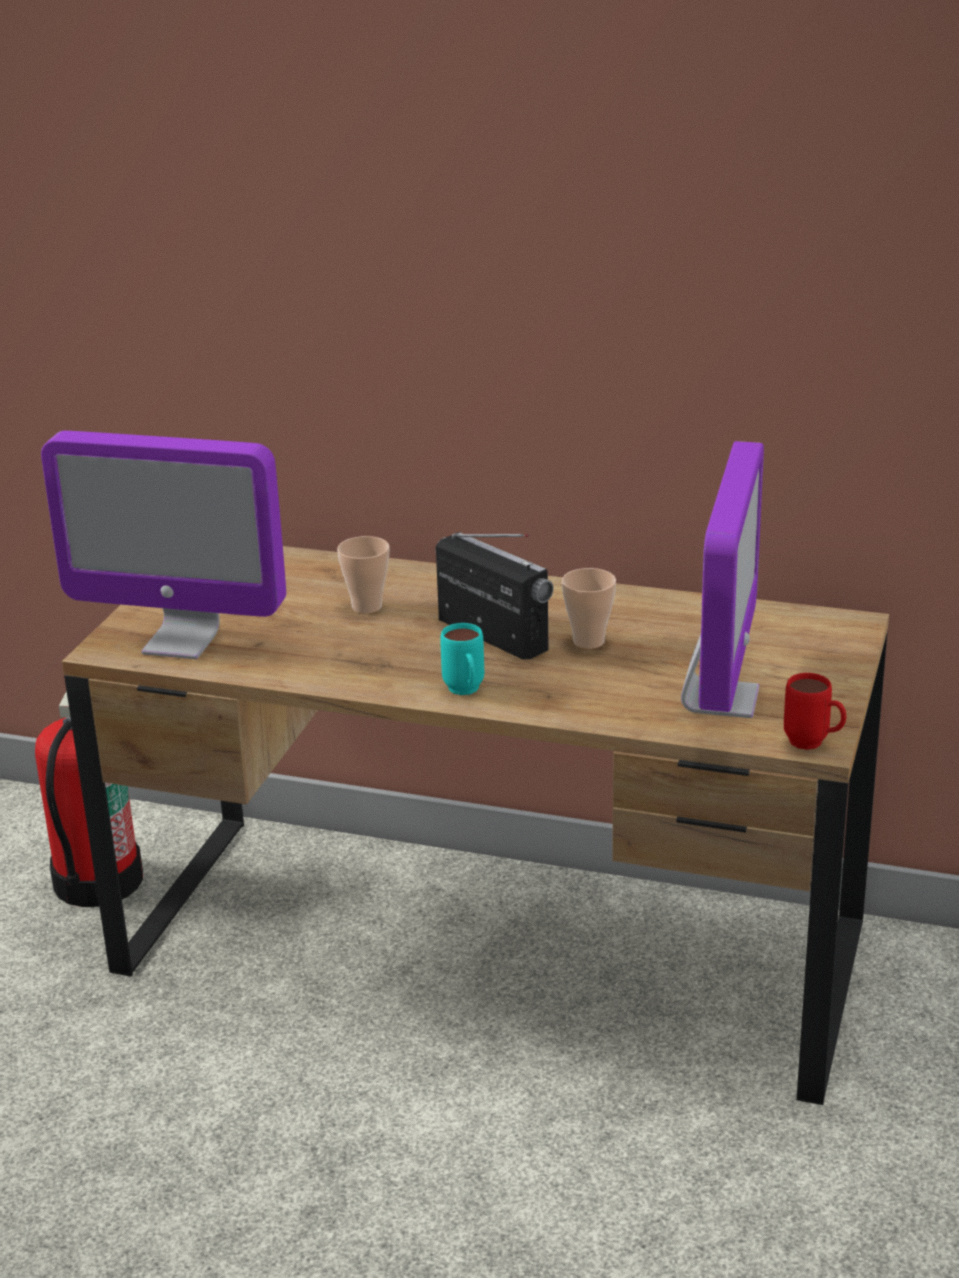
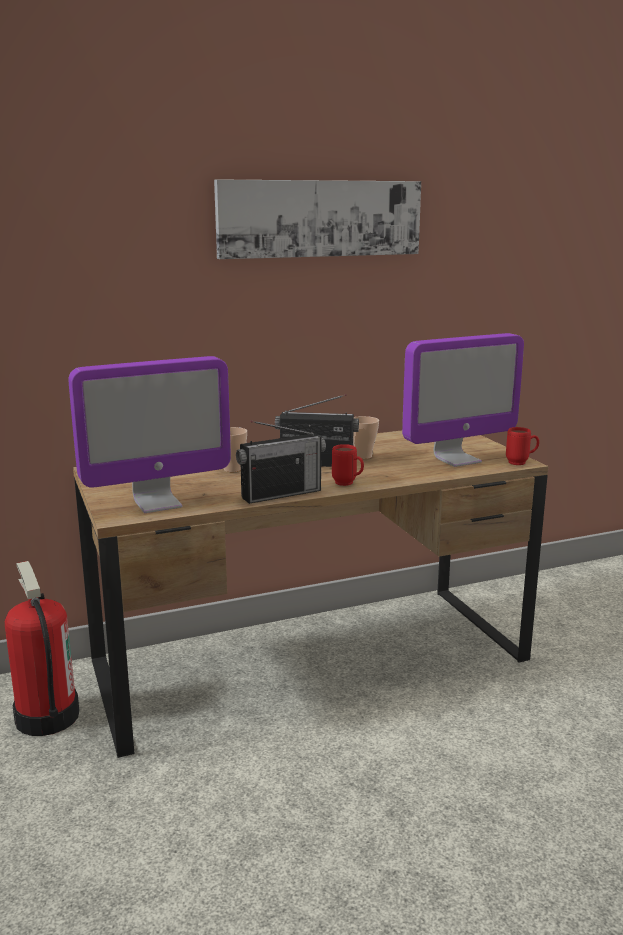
camera: 40 degrees left, 10 degrees down
turquoise mug [440,623,484,695] -> red mug [332,444,364,486]
monitor [681,441,764,718] -> monitor turned 90 degrees clockwise [402,333,524,467]
none -> picture [214,179,421,259]
none -> radio [236,421,326,504]

